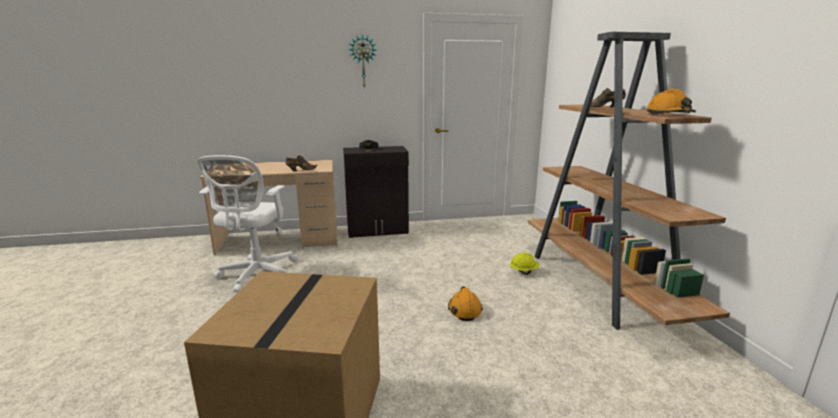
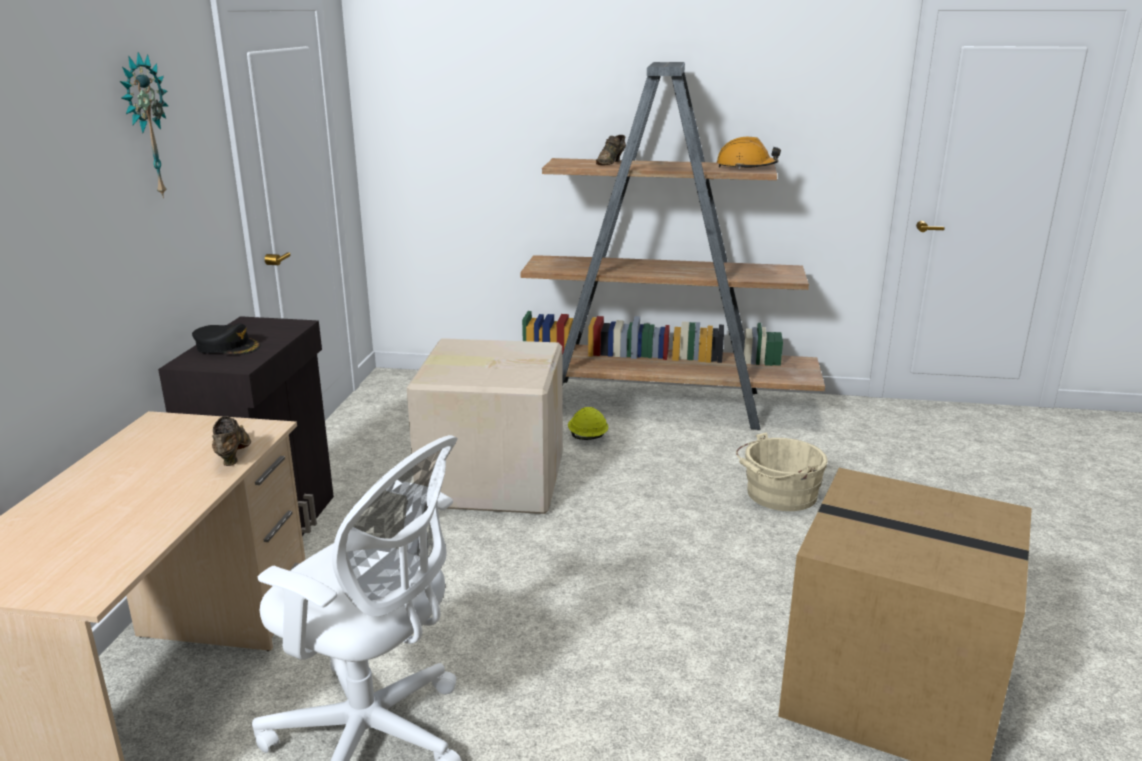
camera: 70 degrees left, 5 degrees up
orange hard hat [448,286,483,321] -> none
none -> cardboard box [407,338,563,514]
none -> beige bucket [736,432,828,511]

